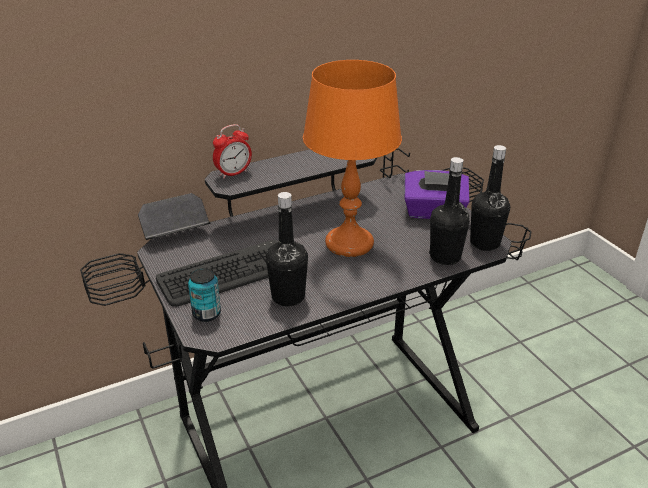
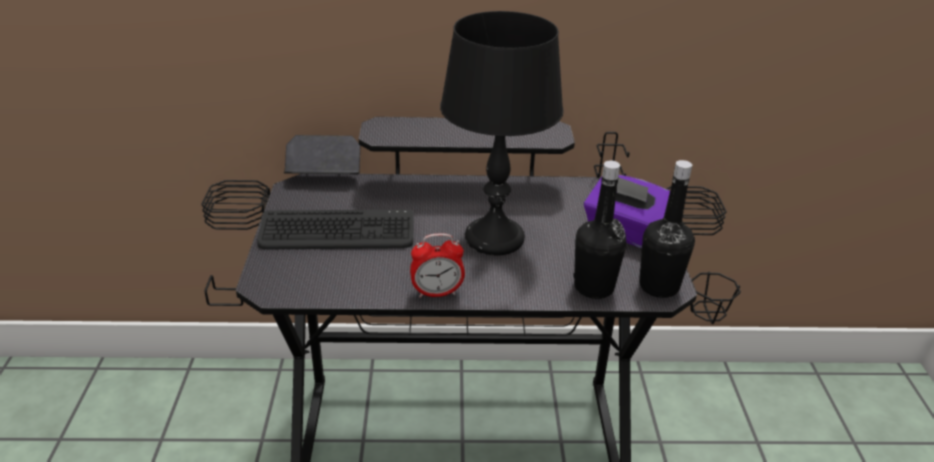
camera: 25 degrees right, 0 degrees up
can [188,268,221,322] -> none
alarm clock [213,124,252,179] -> alarm clock moved to [410,234,465,298]
black bottle [266,192,308,306] -> none
orange table lamp [303,60,402,257] -> black table lamp [440,11,564,255]

